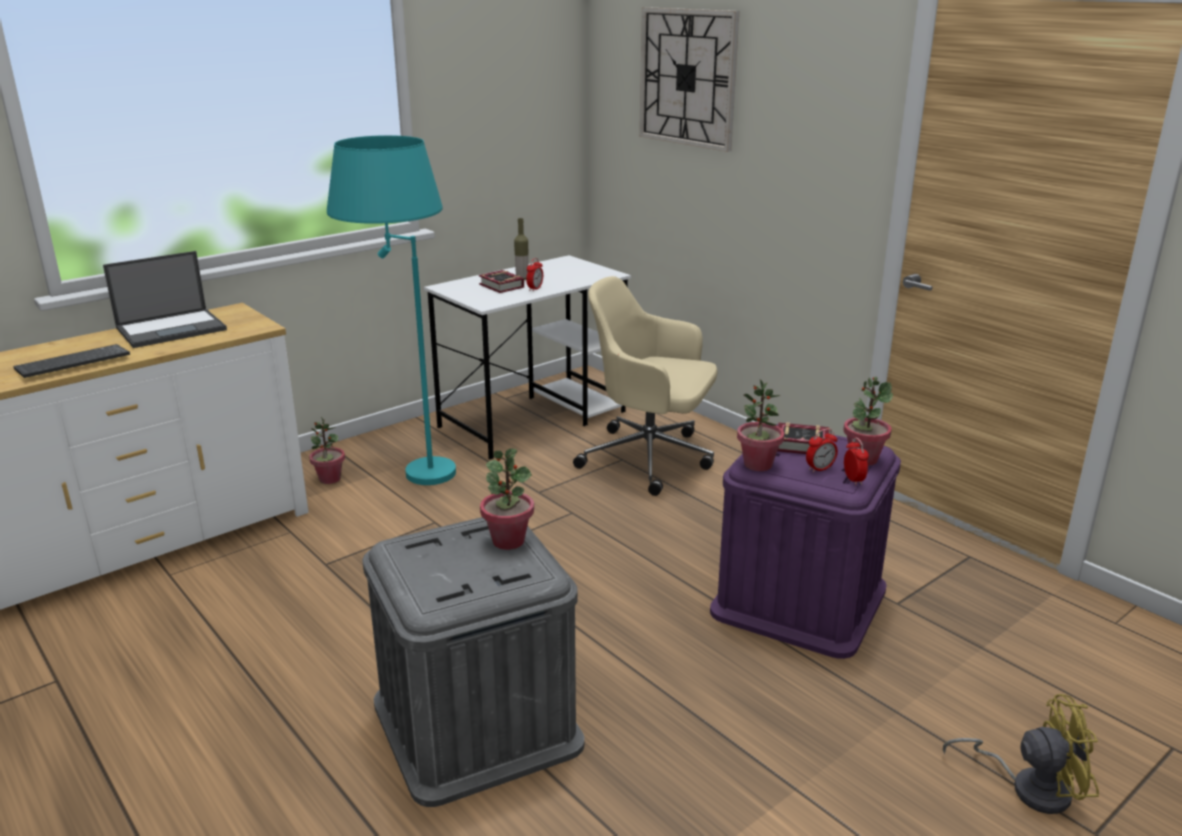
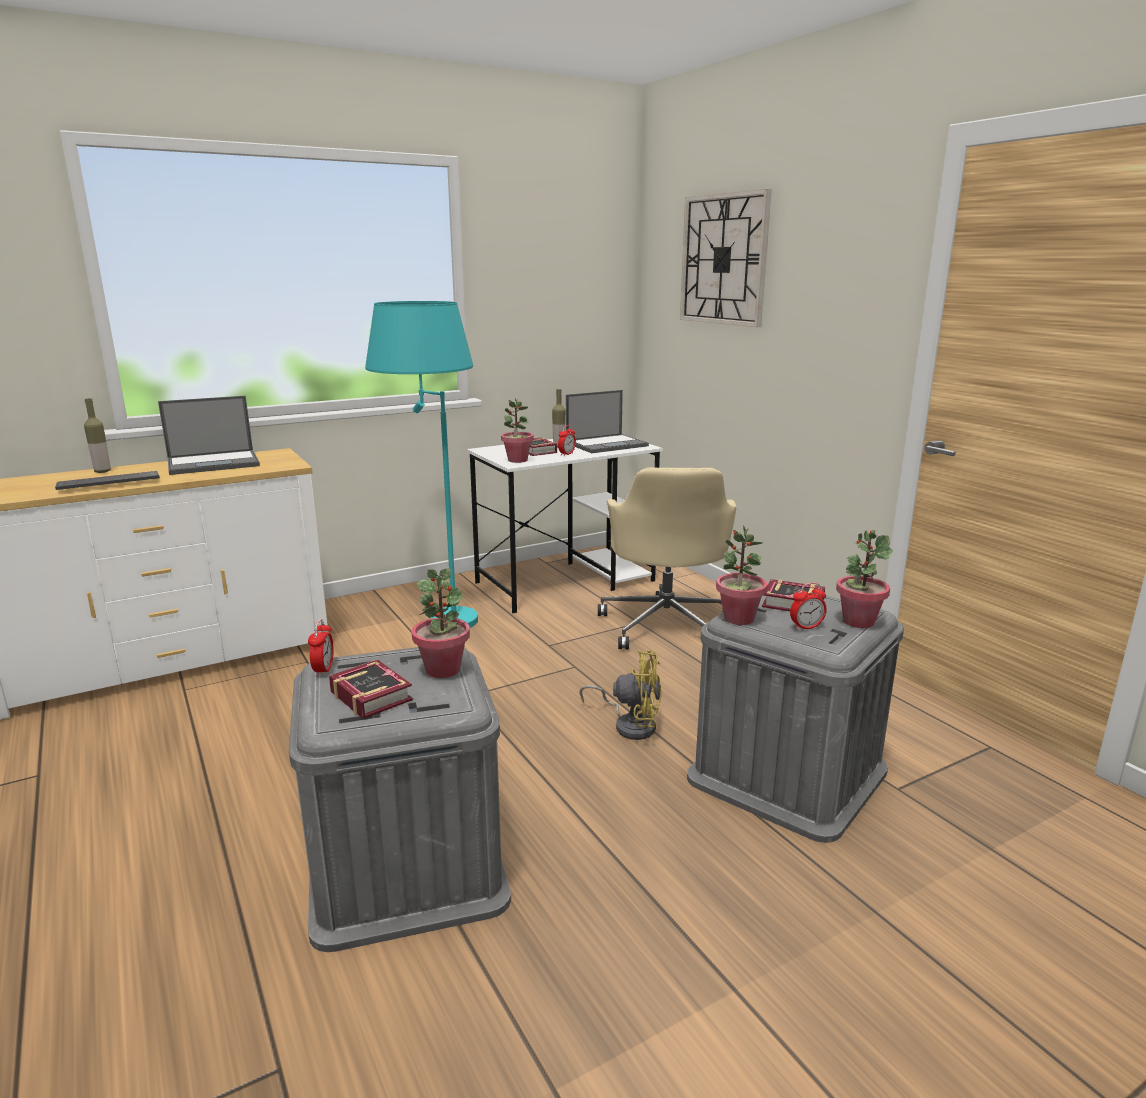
camera: 10 degrees right, 5 degrees down
potted plant [309,417,345,484] -> potted plant moved to [501,398,534,463]
beige office chair [573,276,718,496] -> beige office chair turned 120 degrees counterclockwise [598,468,736,649]
purple storage box [710,424,901,659] -> grey storage box [687,595,904,843]
alarm clock [844,437,869,486] -> alarm clock moved to [308,619,334,677]
yellow fan [943,694,1099,814] -> yellow fan moved to [579,650,661,740]
none -> bottle [84,398,111,473]
none -> book [329,659,413,719]
none -> laptop [566,390,649,453]

